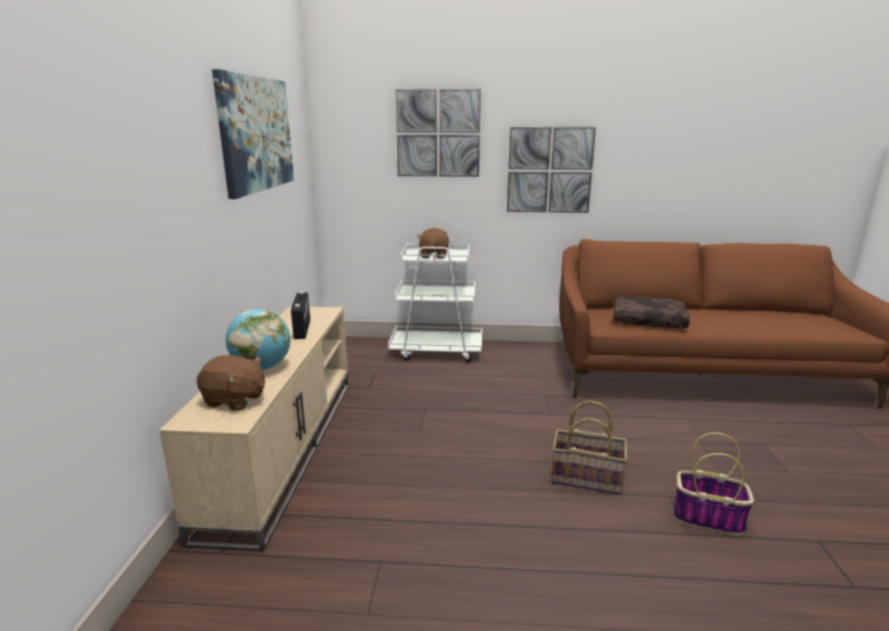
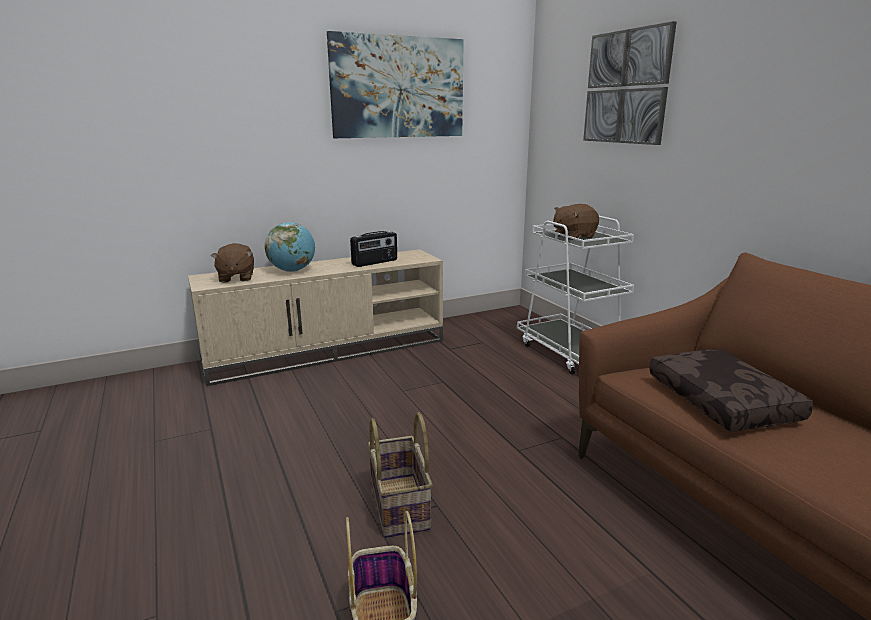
camera: 60 degrees right, 0 degrees up
picture [507,127,596,213] -> none

